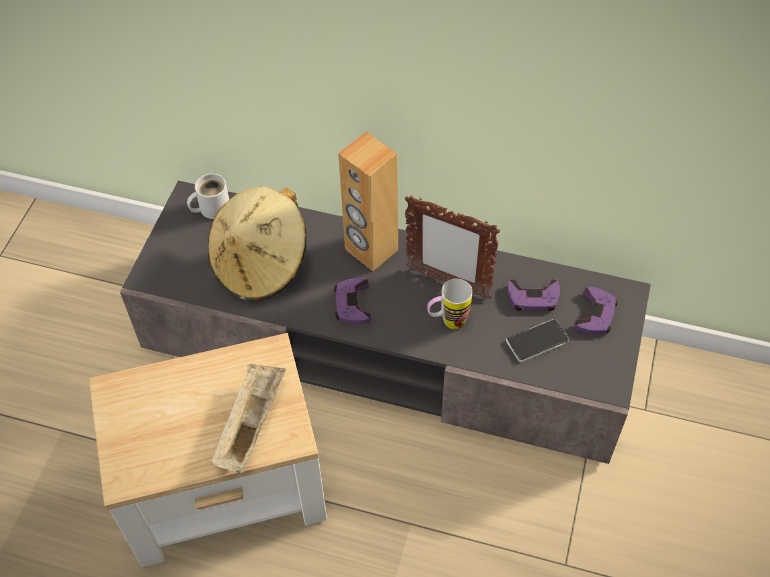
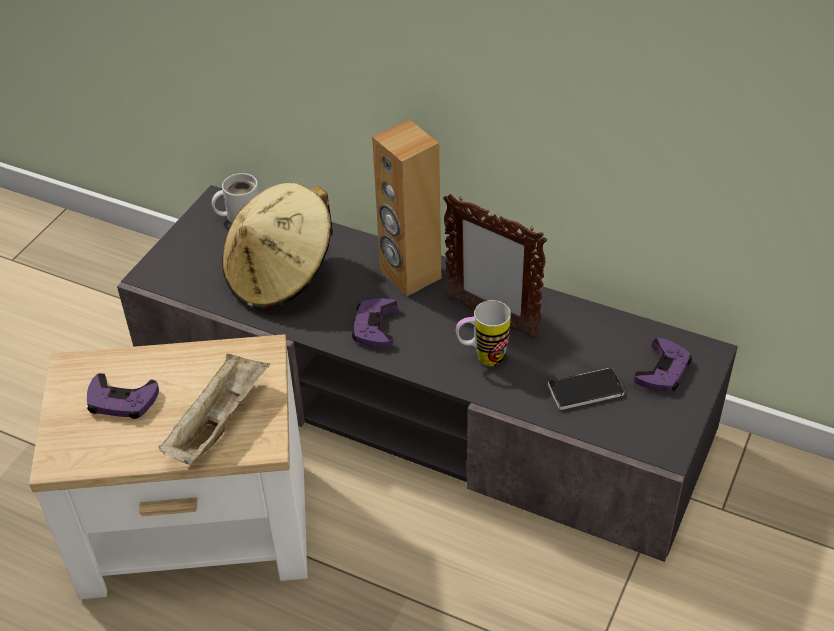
camera: 10 degrees right, 10 degrees down
purple game controller [508,279,560,311] -> purple game controller moved to [87,373,159,419]

